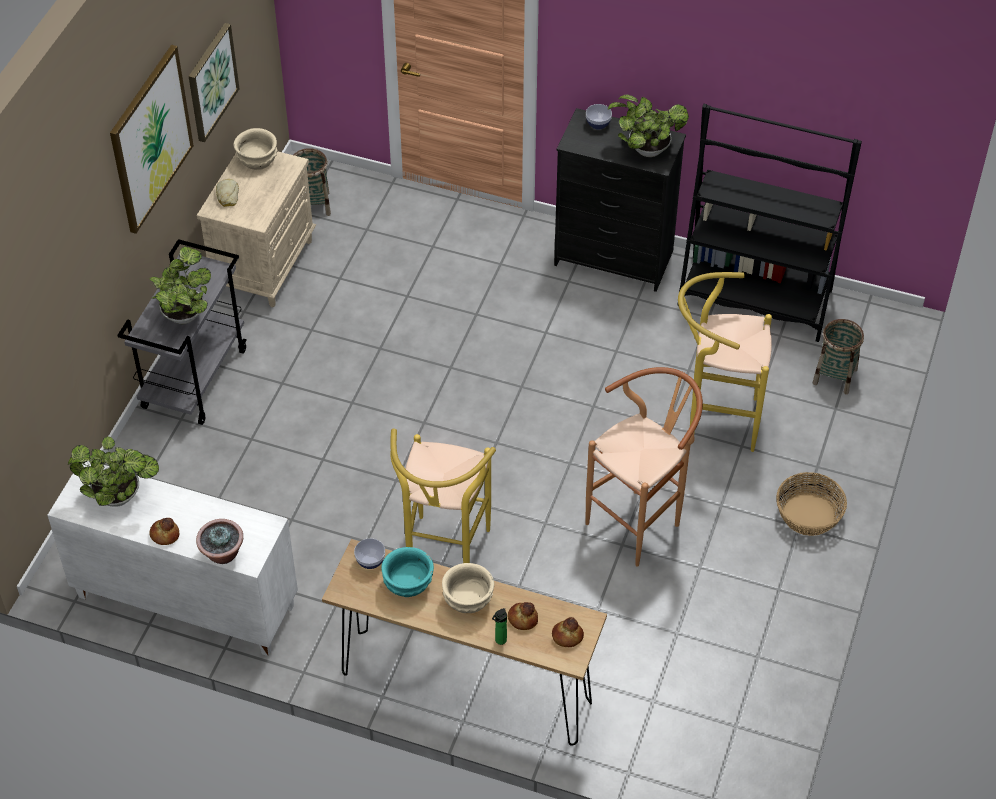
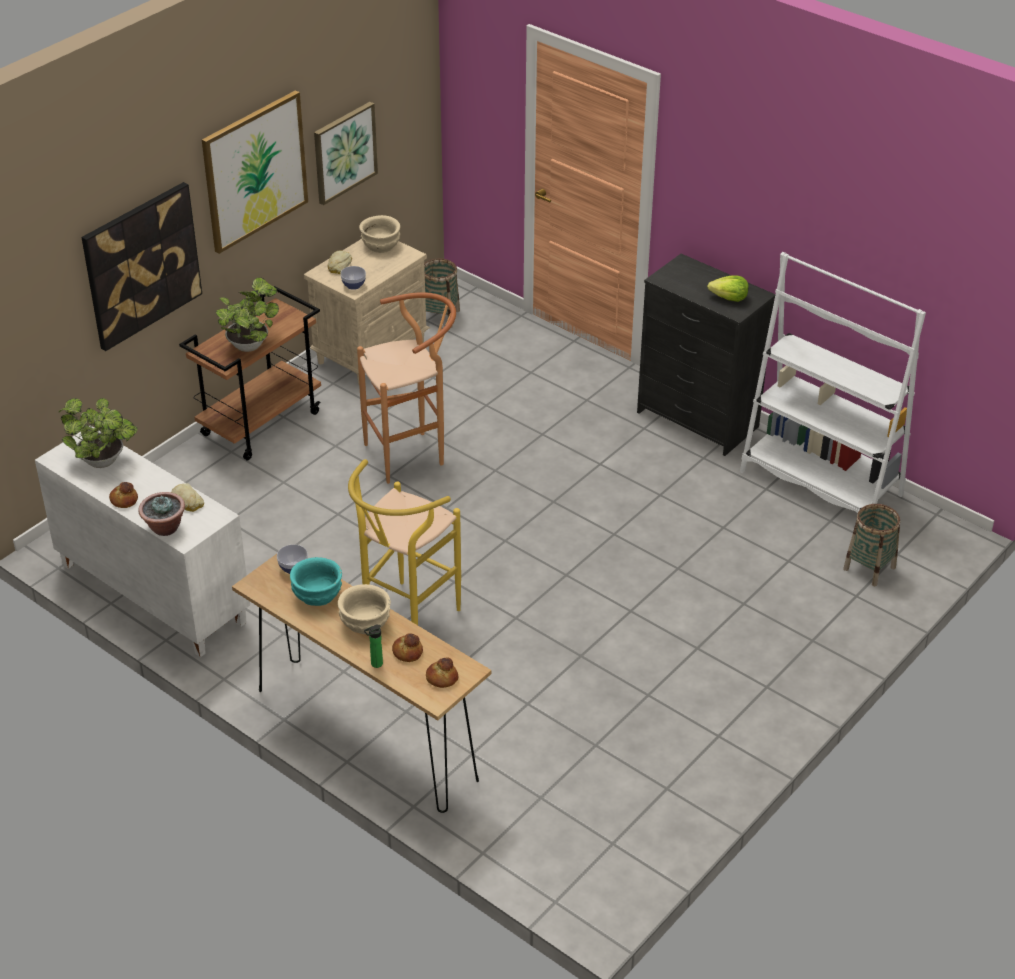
camera: 20 degrees right, 10 degrees down
grey cart [117,239,247,425] -> brown cart [179,286,321,460]
bowl [586,104,612,130] -> bowl moved to [340,266,366,290]
brown stool [586,367,703,567] -> brown stool moved to [357,292,456,484]
potted plant [608,95,689,157] -> lettuce [707,276,749,302]
black bookcase [677,104,862,342] -> white bookcase [740,252,926,513]
yellow stool [678,272,772,452] -> none
basket [776,472,847,536] -> none
none -> picture [82,182,202,351]
none -> bread [171,483,204,512]

